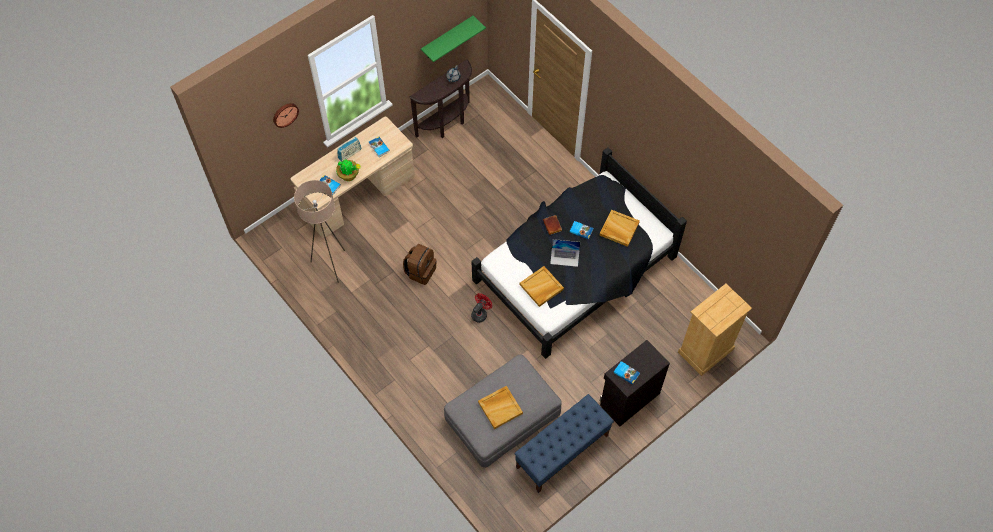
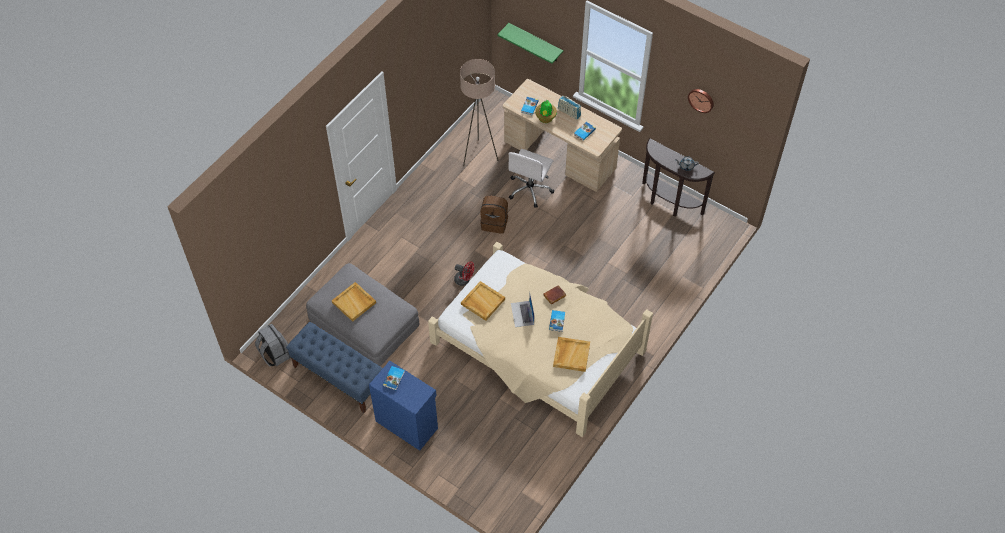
camera: 75 degrees right, 5 degrees down
wall clock [273,103,299,128] -> wall clock moved to [688,89,714,113]
green shelf [421,16,486,62] -> green shelf moved to [497,23,563,64]
black bed [471,147,687,359] -> beige bed [428,242,653,437]
black cabinet [600,340,670,426] -> blue cabinet [369,361,438,451]
beige dresser [678,284,752,376] -> none
none -> grey backpack [255,324,291,367]
none -> white office chair [508,149,554,208]

